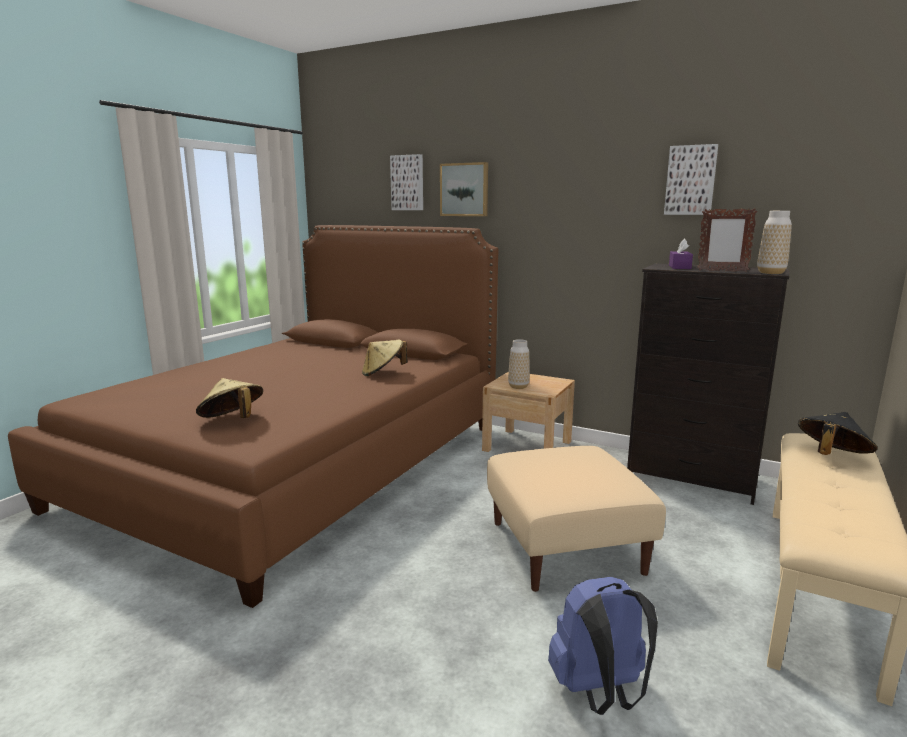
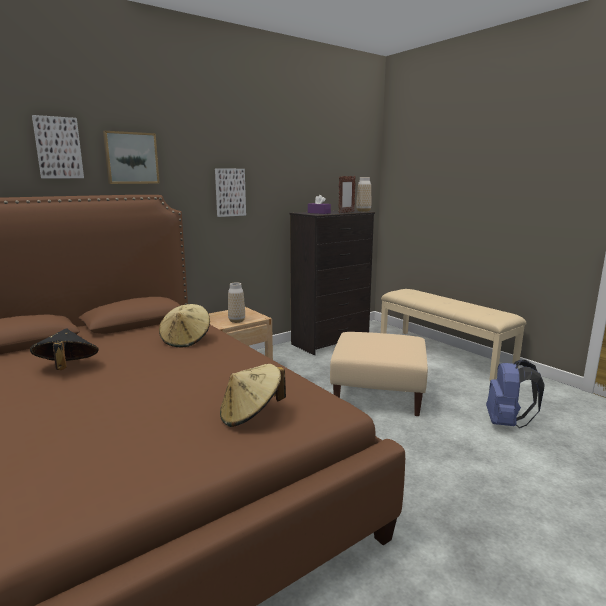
camera: 65 degrees left, 0 degrees up
picture [664,144,718,215] -> picture moved to [215,168,246,217]
black hat [798,412,877,455] -> black hat moved to [30,329,99,370]

